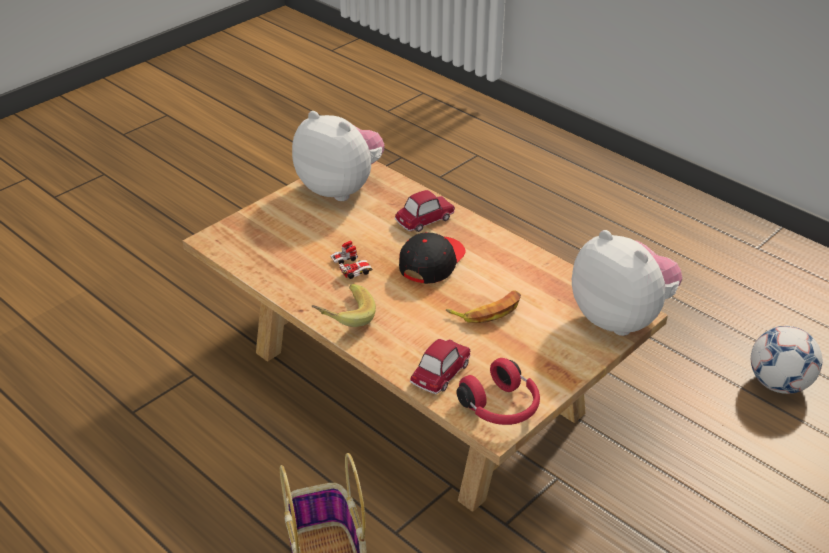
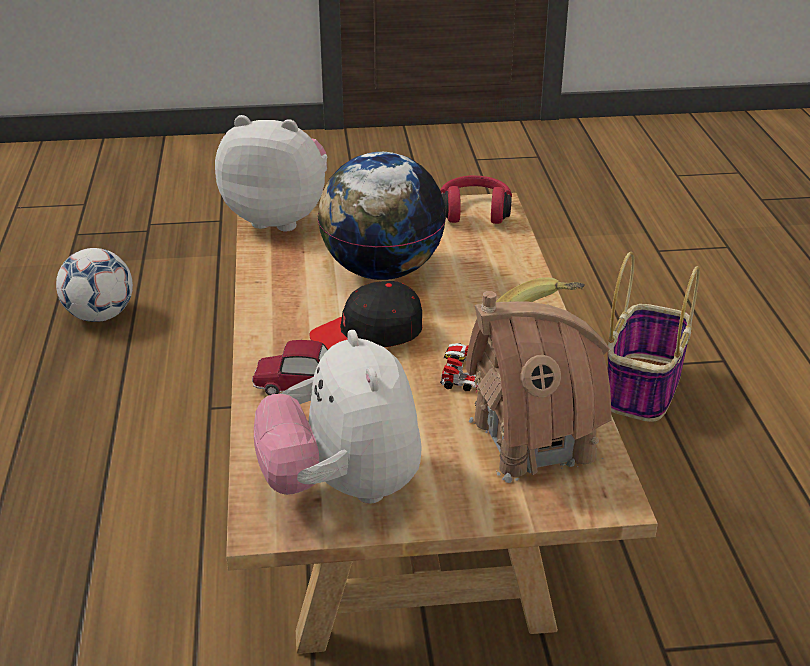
camera: 140 degrees left, 5 degrees down
toy car [410,339,470,394] -> none
banana [446,290,521,323] -> globe [318,152,446,280]
plush toy [572,230,682,336] -> plush toy turned 105 degrees clockwise [215,115,327,231]
none -> toy house [466,291,612,483]

